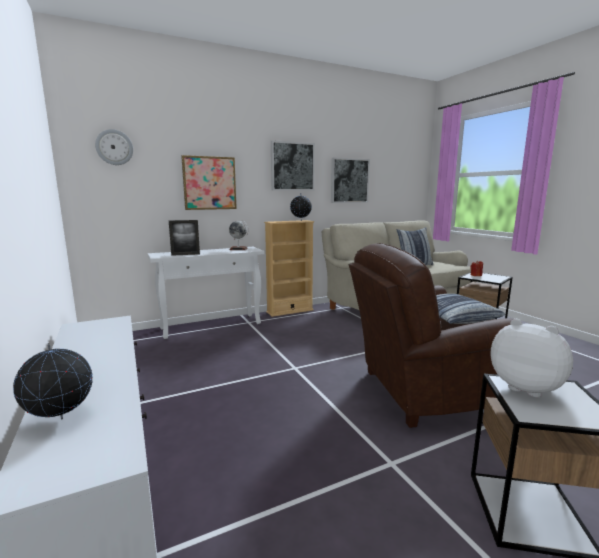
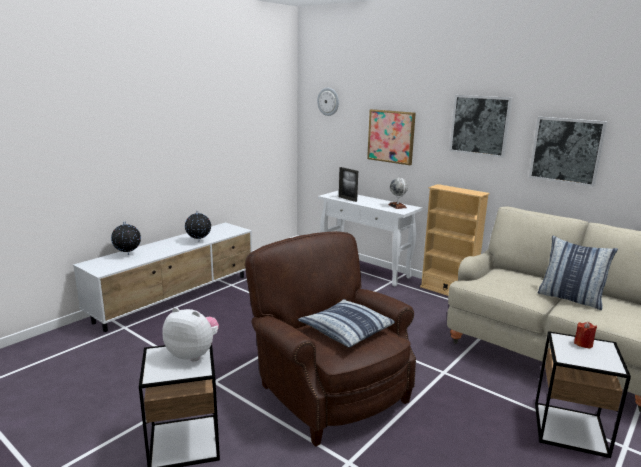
camera: 65 degrees right, 5 degrees up
globe [290,193,312,221] -> globe moved to [185,211,211,242]
plush toy [490,319,573,398] -> plush toy turned 90 degrees counterclockwise [162,307,219,362]

